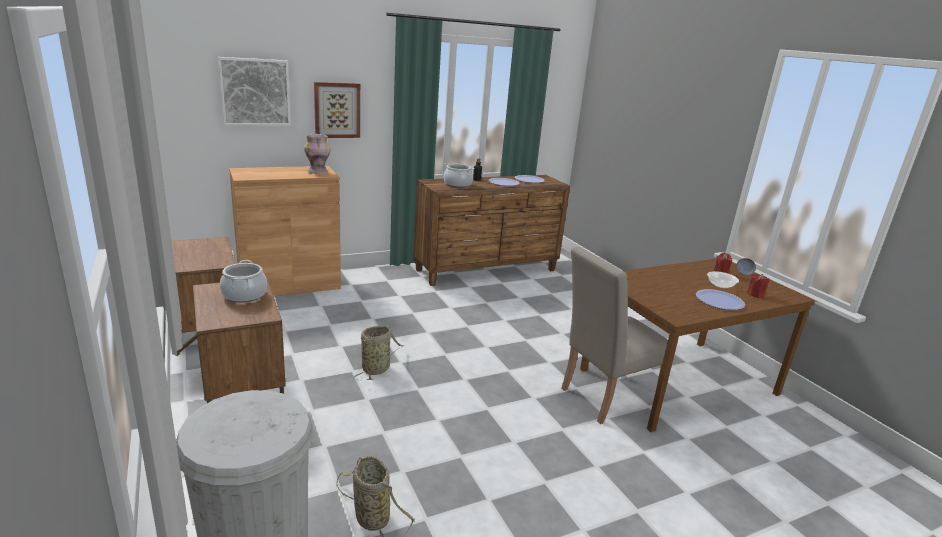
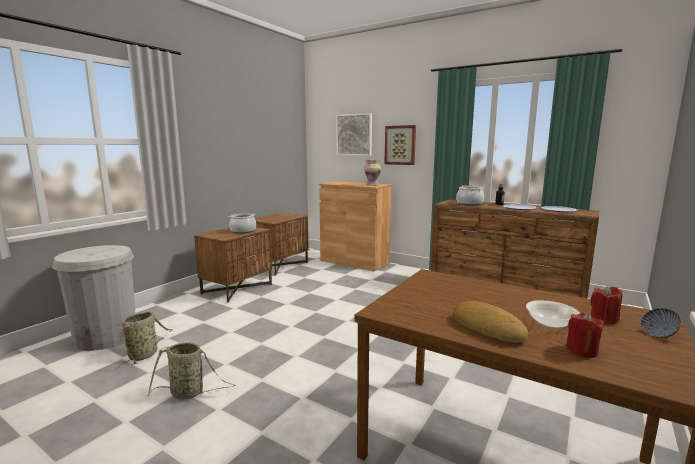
camera: 60 degrees right, 10 degrees down
basket [354,326,404,380] -> basket moved to [148,342,236,399]
beige chair [562,247,668,424] -> none
plate [696,289,745,310] -> bread [452,301,528,343]

